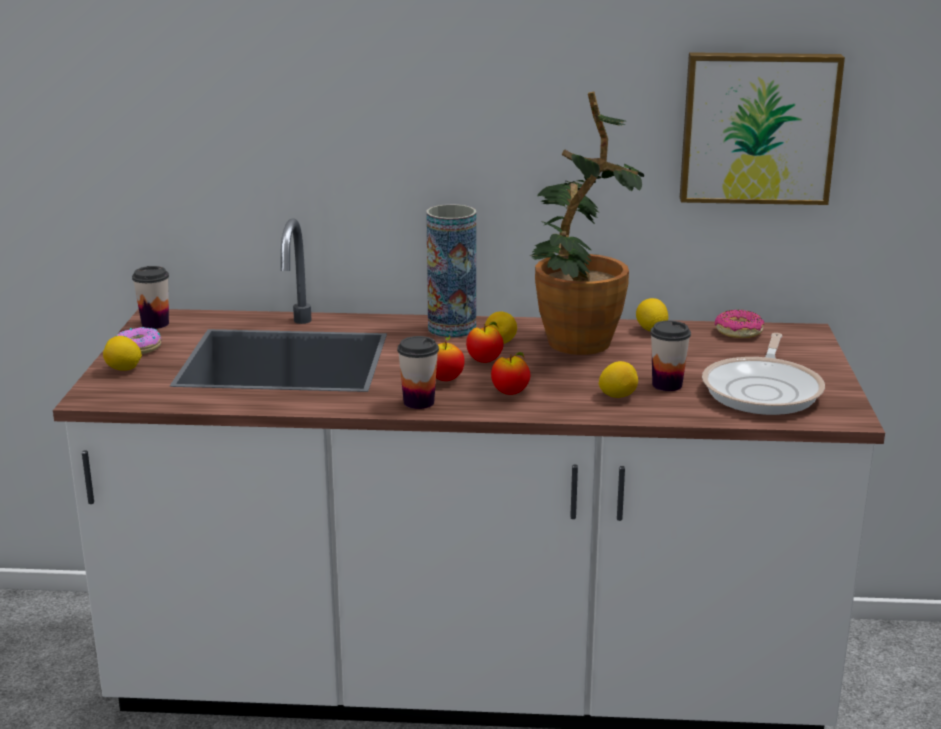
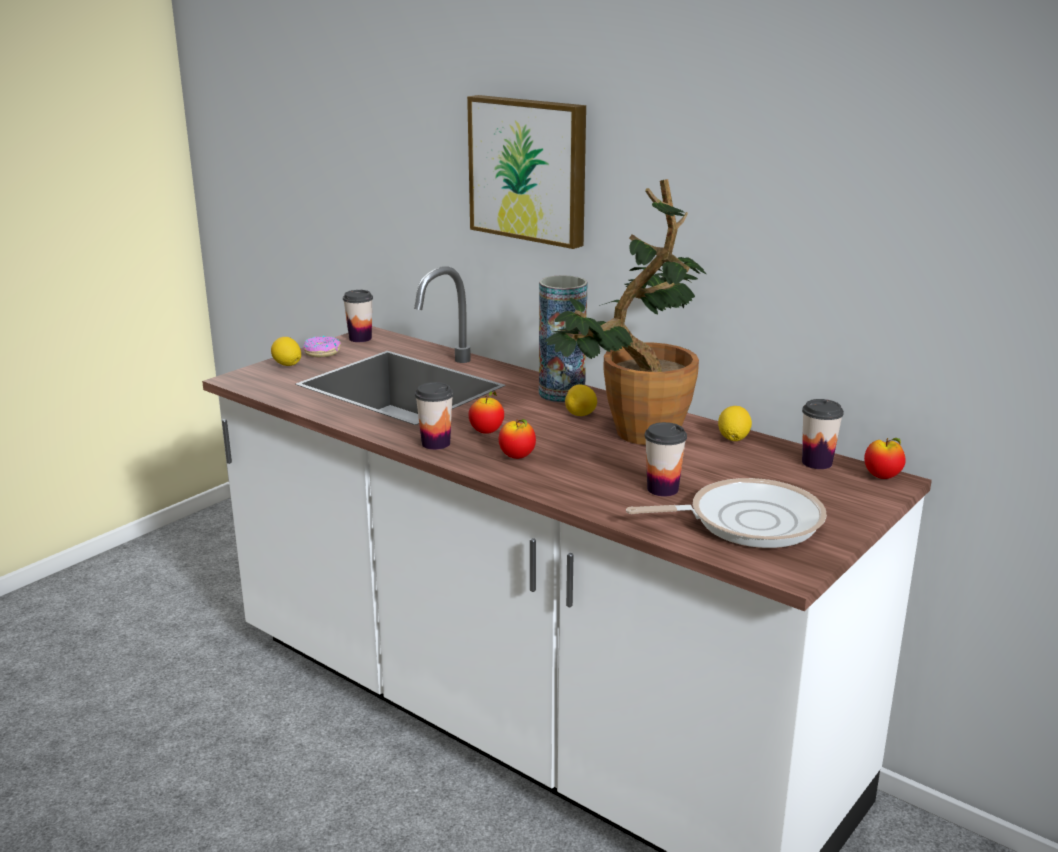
camera: 35 degrees right, 0 degrees up
apple [466,322,504,363] -> apple moved to [864,438,906,479]
lemon [599,361,638,398] -> none
picture [680,52,845,205] -> picture moved to [467,95,586,249]
frying pan [702,333,825,415] -> frying pan turned 150 degrees counterclockwise [626,478,827,548]
donut [715,310,764,338] -> cup [802,399,844,469]

